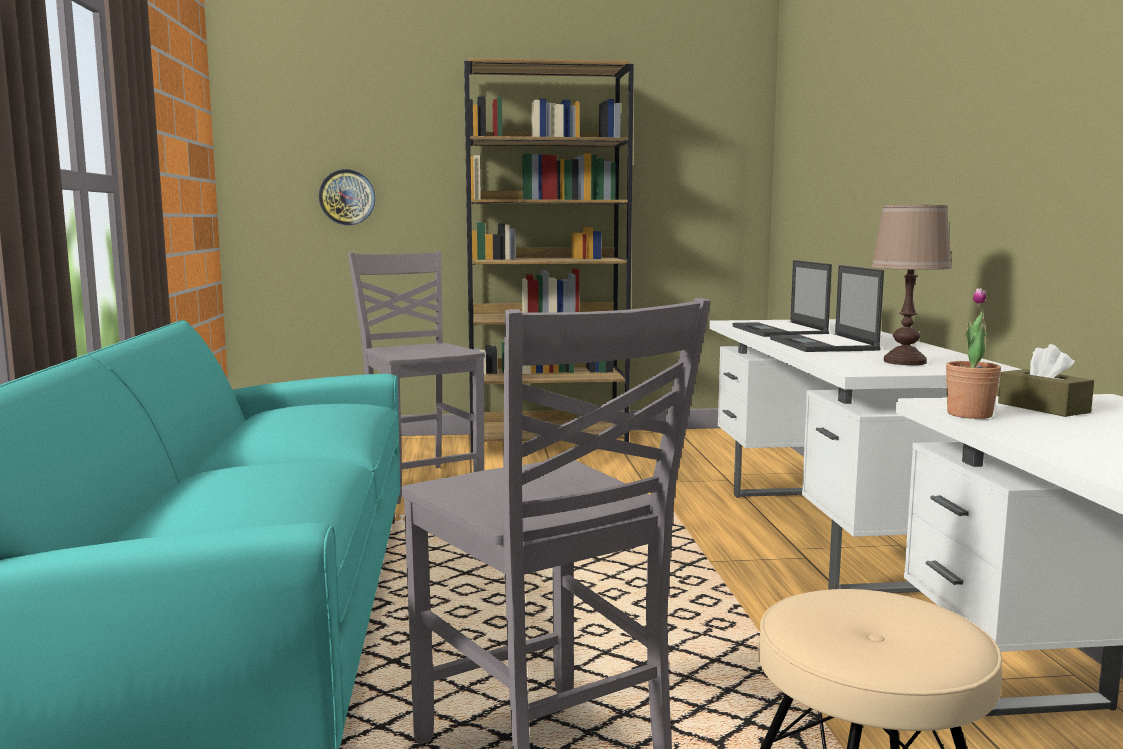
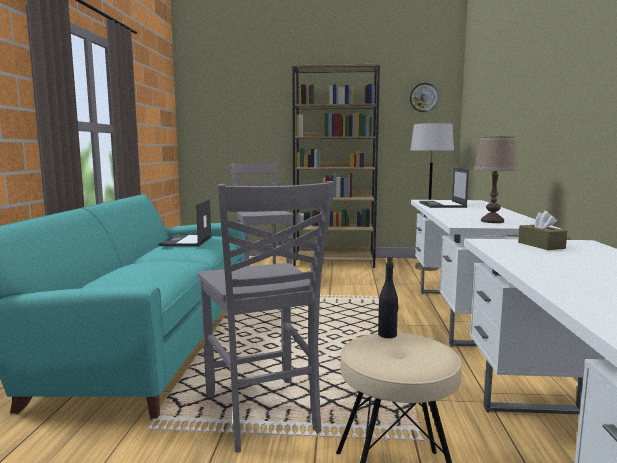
camera: 10 degrees right, 0 degrees up
wall clock [319,169,375,225] -> wall clock moved to [409,83,439,112]
laptop [770,265,884,352] -> laptop moved to [159,199,212,246]
potted plant [946,288,1001,419] -> none
none -> black bottle [378,256,398,338]
none -> grey floor lamp [410,123,454,271]

